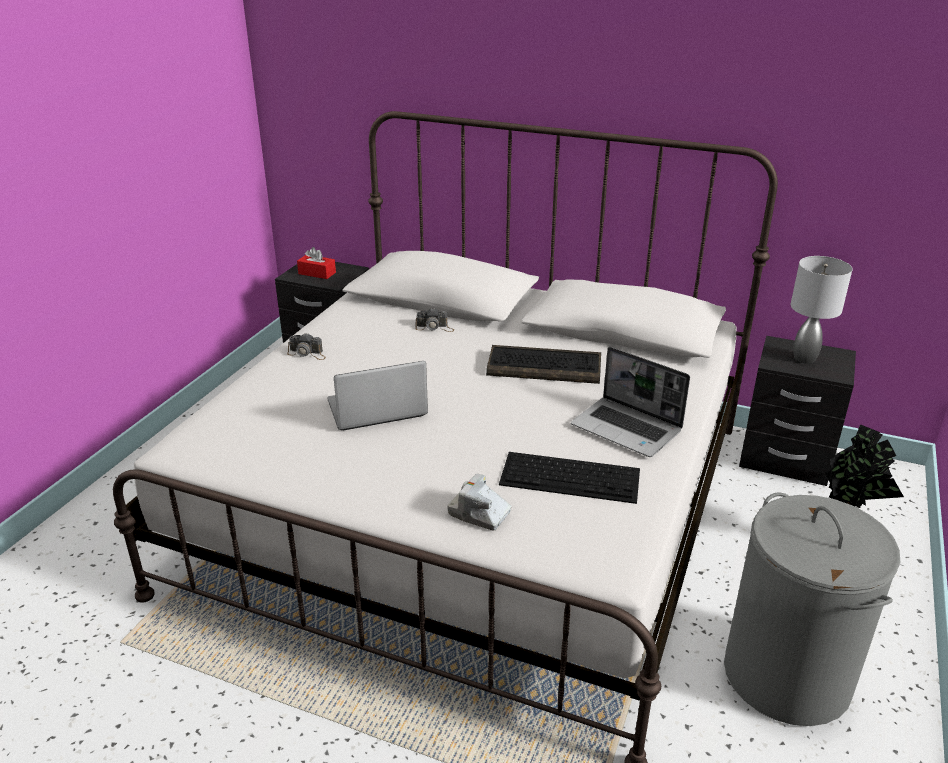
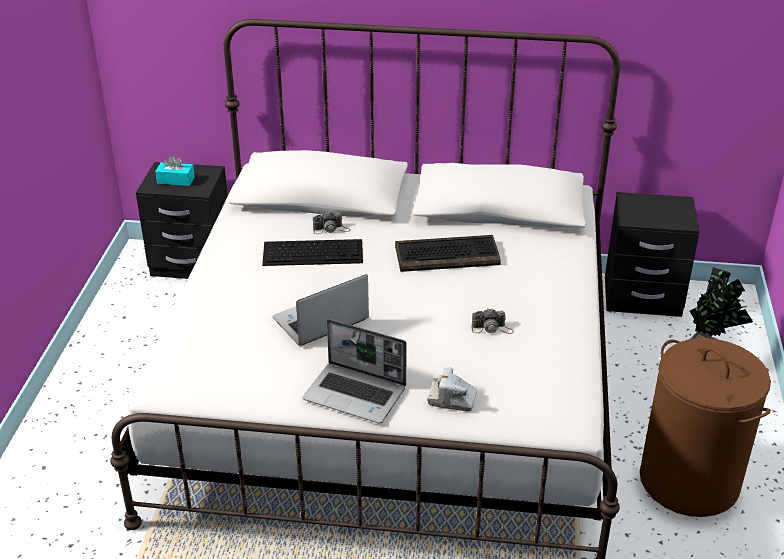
camera: 15 degrees left, 5 degrees up
camera [287,333,326,360] -> camera moved to [472,308,514,334]
red tissue box [297,247,336,279] -> turquoise tissue box [155,156,195,186]
keyboard [499,452,640,504] -> keyboard moved to [262,239,363,266]
laptop [571,347,690,457] -> laptop moved to [302,319,407,424]
grey laundry basket [724,492,901,726] -> brown laundry basket [640,338,771,517]
grey table lamp [791,256,852,364] -> none

